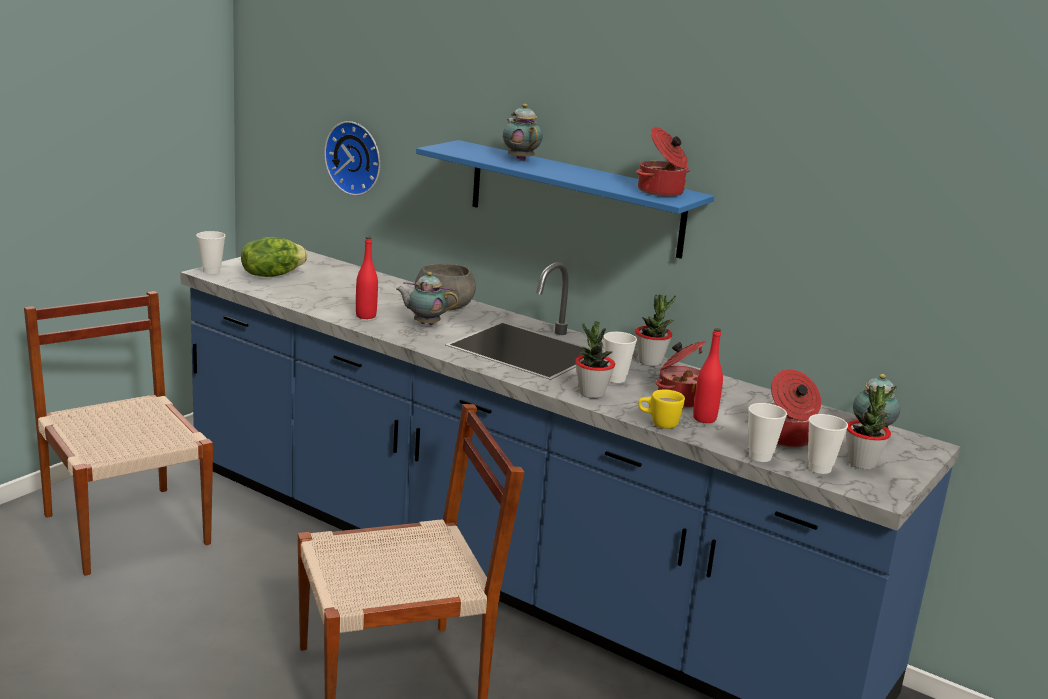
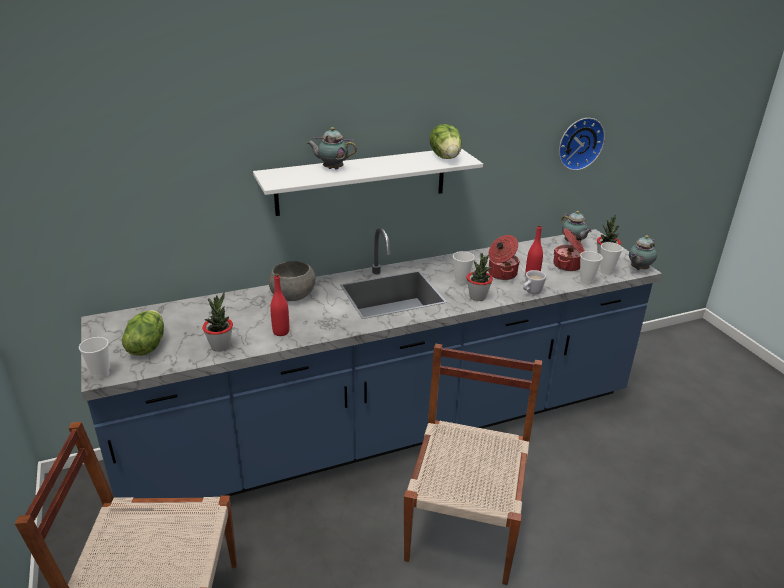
camera: 55 degrees left, 10 degrees up
wall clock [324,121,380,196] -> wall clock moved to [559,118,605,171]
teapot [396,272,459,325] -> teapot moved to [629,235,657,270]
blue shelf [416,140,714,259] -> white shelf [253,148,483,216]
potted plant [635,294,676,366] -> potted plant moved to [202,292,233,352]
cooking pot [636,127,690,197] -> lettuce [430,124,462,159]
yellow mug [638,389,685,429] -> white mug [523,270,546,295]

